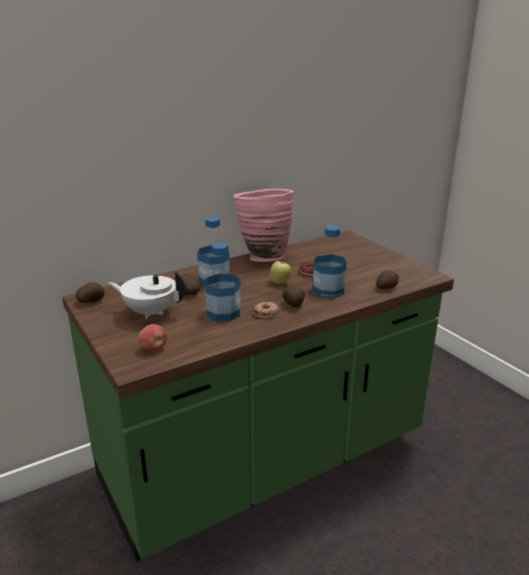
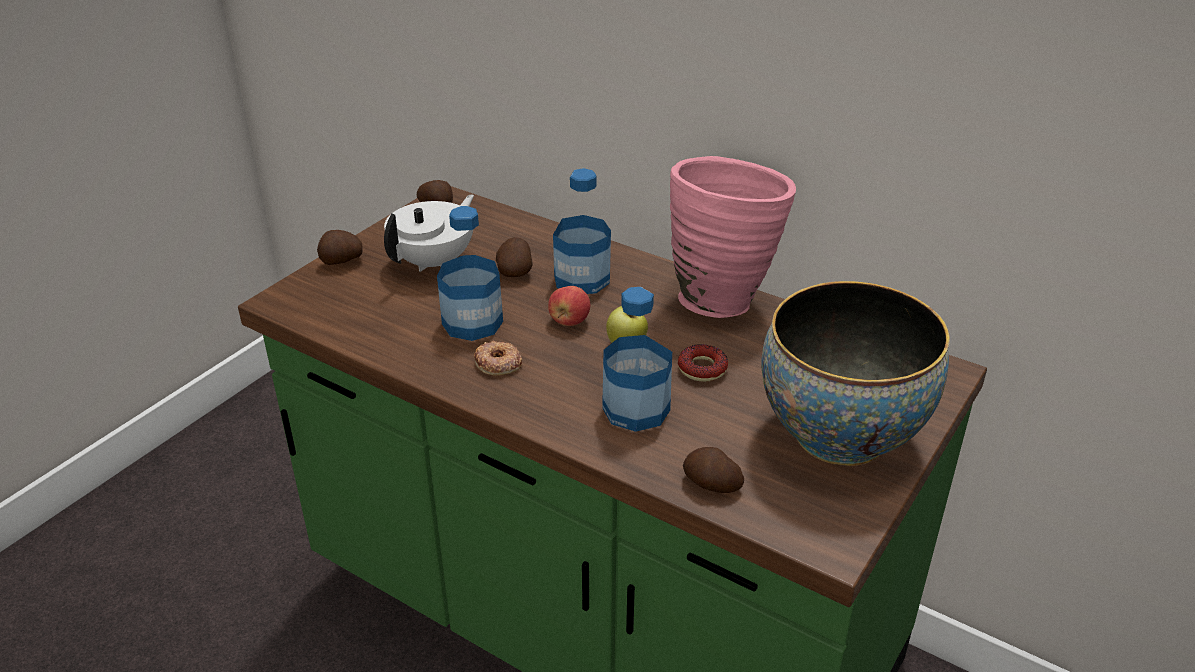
camera: 65 degrees right, 10 degrees up
white teapot [109,271,186,319] -> white teapot turned 45 degrees clockwise [384,194,474,272]
apple [138,324,167,351] -> apple moved to [548,286,590,326]
potato [282,286,305,307] -> potato moved to [317,230,363,265]
none -> bowl [762,281,950,466]

